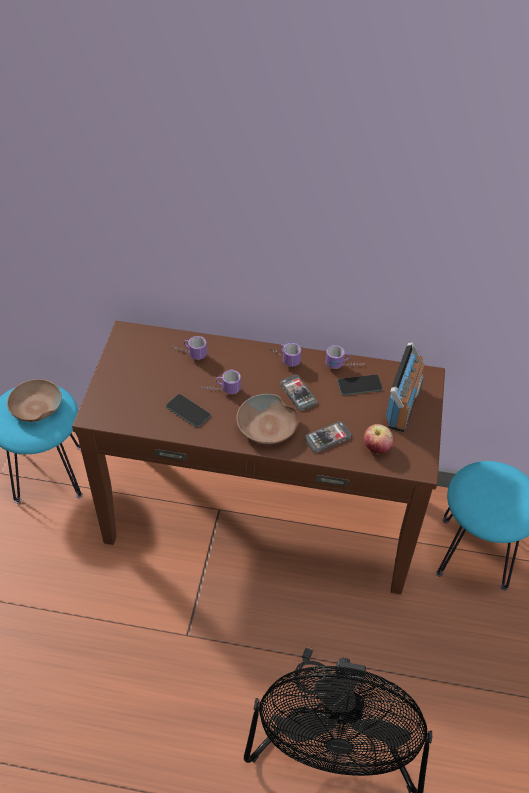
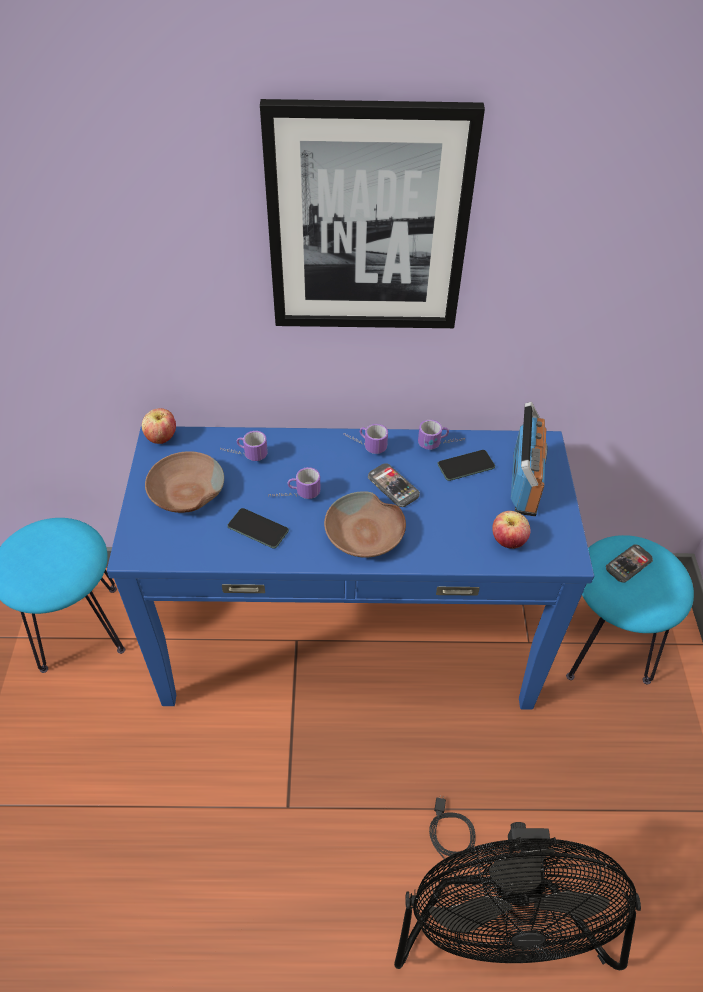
camera: 10 degrees left, 0 degrees up
brown bowl [7,379,62,422] -> brown bowl moved to [145,451,224,513]
brown console table [72,321,445,594] -> blue console table [107,426,594,710]
phone [305,421,351,452] -> phone moved to [606,544,653,583]
none -> apple [142,408,176,444]
none -> picture [260,99,485,328]

